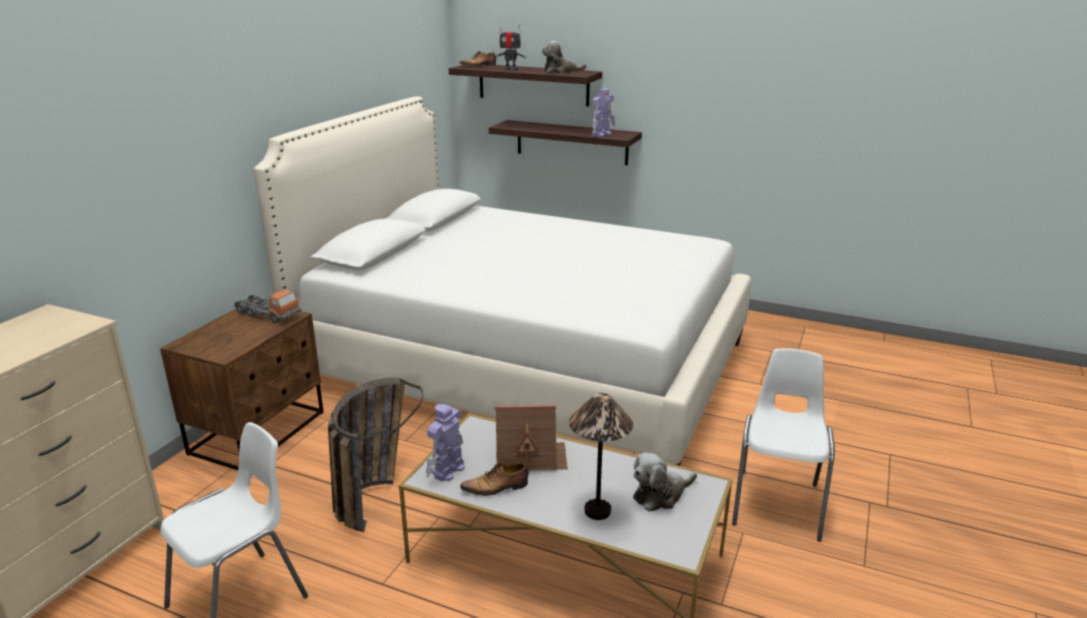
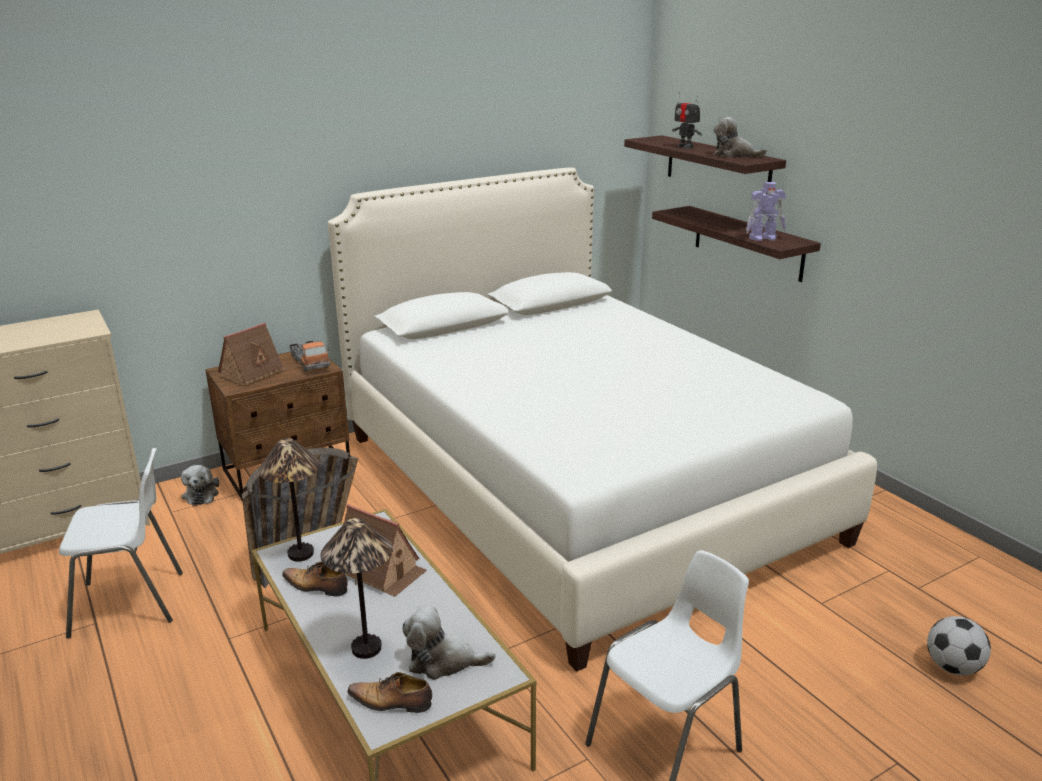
camera: 35 degrees right, 0 degrees up
toy robot [426,404,465,482] -> table lamp [258,438,321,561]
shoe [460,51,496,67] -> shoe moved to [348,672,432,713]
none -> plush toy [181,465,219,506]
none -> toy house [218,323,289,386]
none -> football [927,616,991,675]

